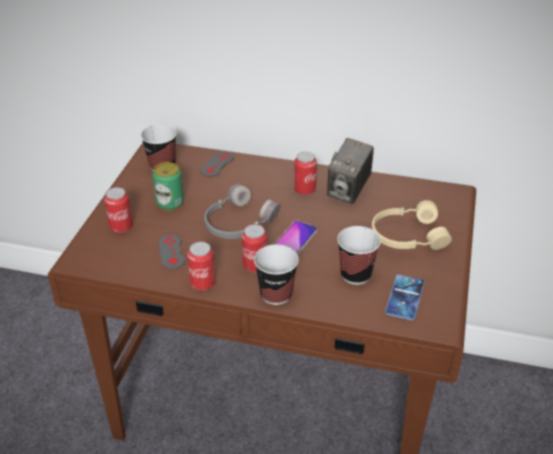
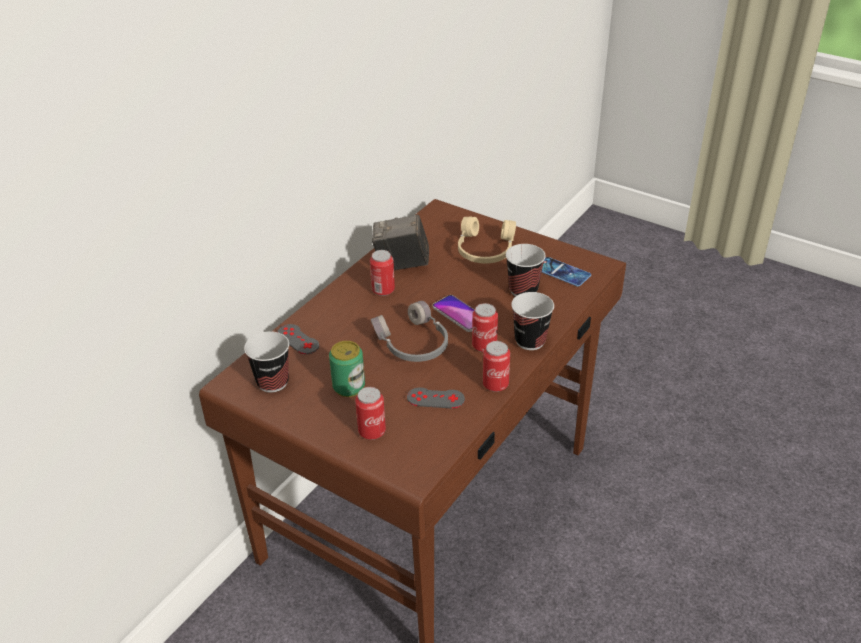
camera: 70 degrees left, 0 degrees up
camera [327,138,374,204] -> camera turned 135 degrees clockwise [372,215,429,271]

